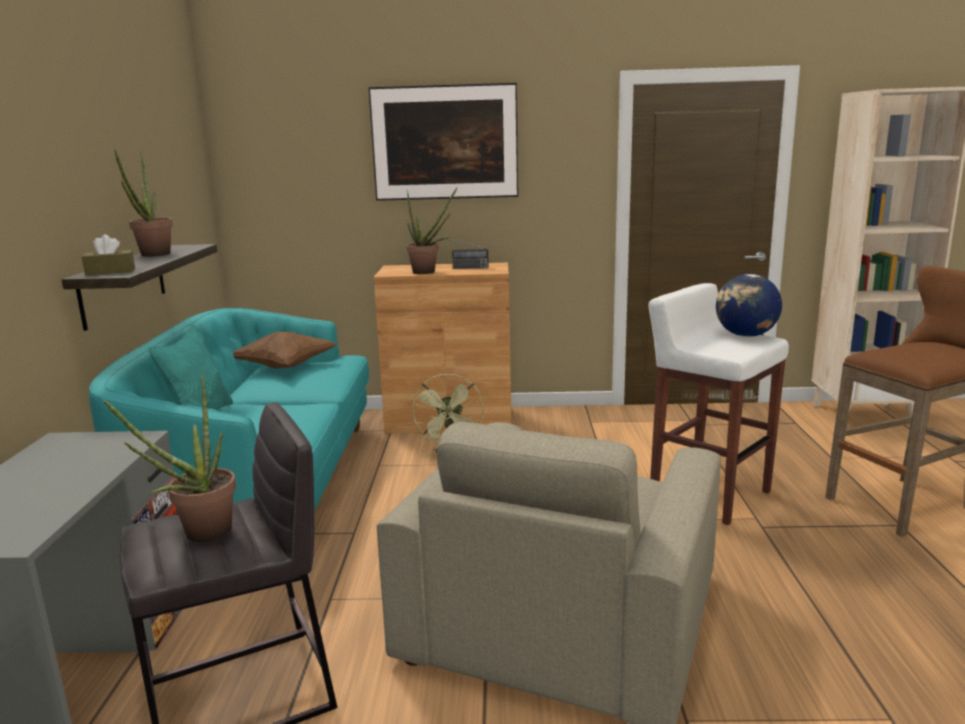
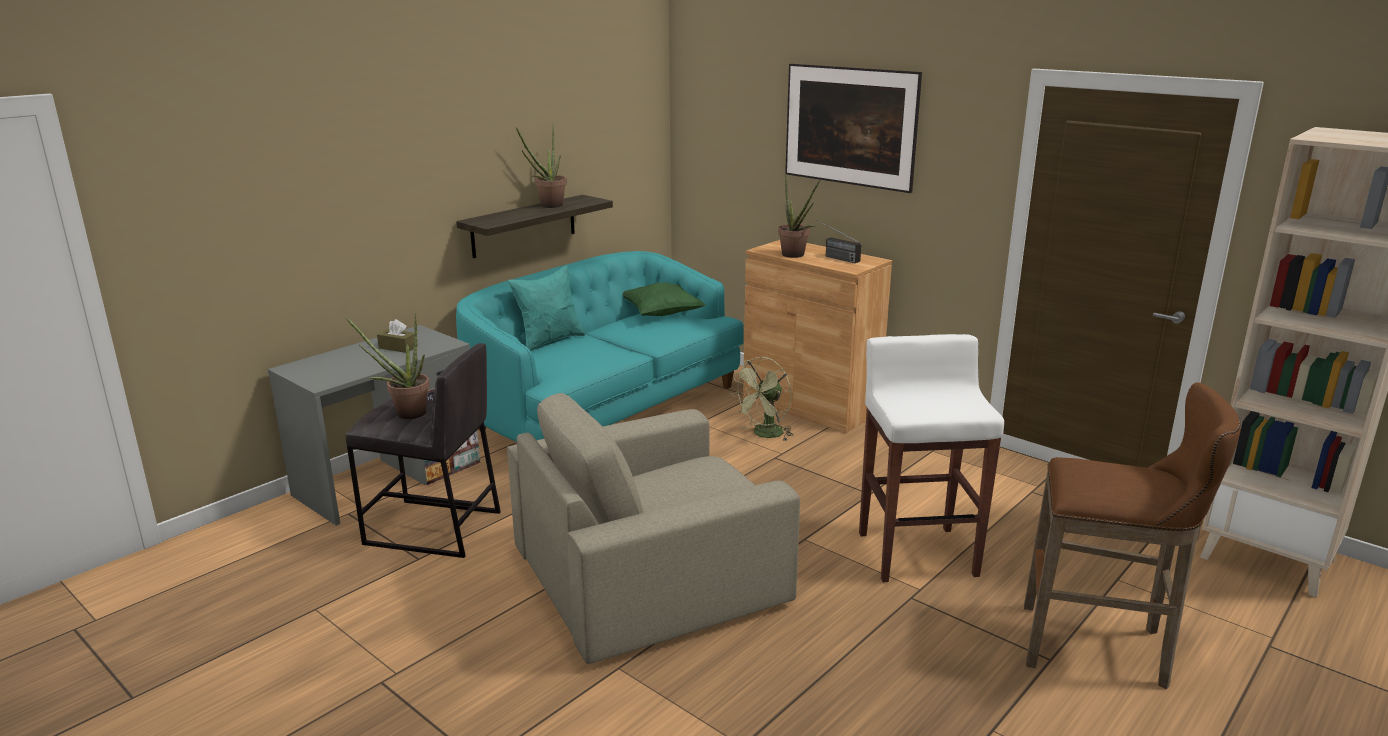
camera: 40 degrees right, 5 degrees up
brown tissue box [82,234,135,275] -> brown tissue box moved to [377,319,418,353]
brown pillow [233,331,337,369] -> green pillow [623,282,706,316]
globe [716,274,782,337] -> none

